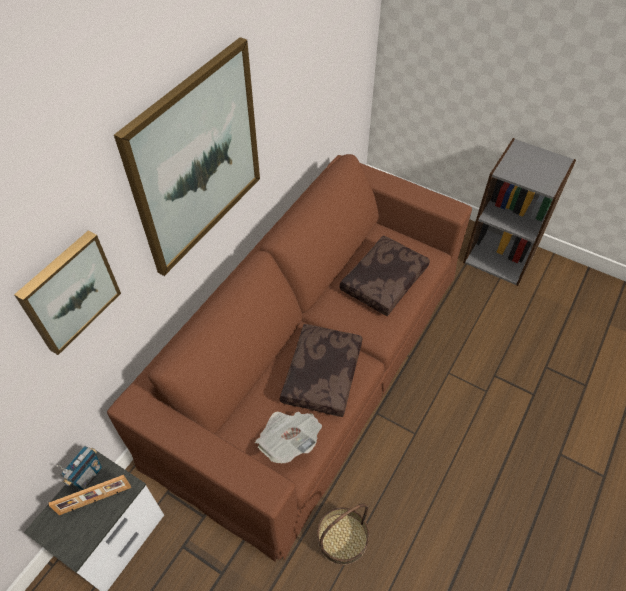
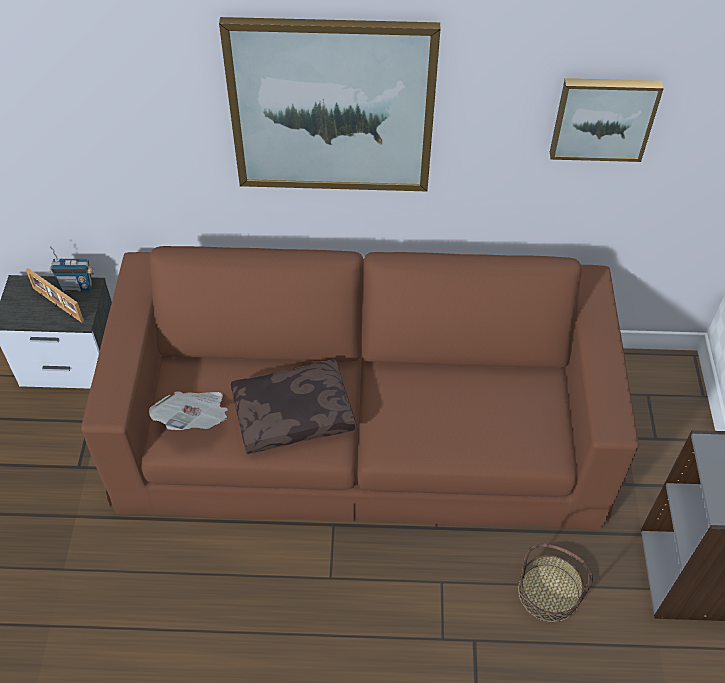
camera: 60 degrees right, 0 degrees up
picture [14,231,121,355] -> picture moved to [550,78,664,162]
basket [317,504,369,566] -> basket moved to [518,543,593,623]
brown pillow [340,235,430,316] -> none

